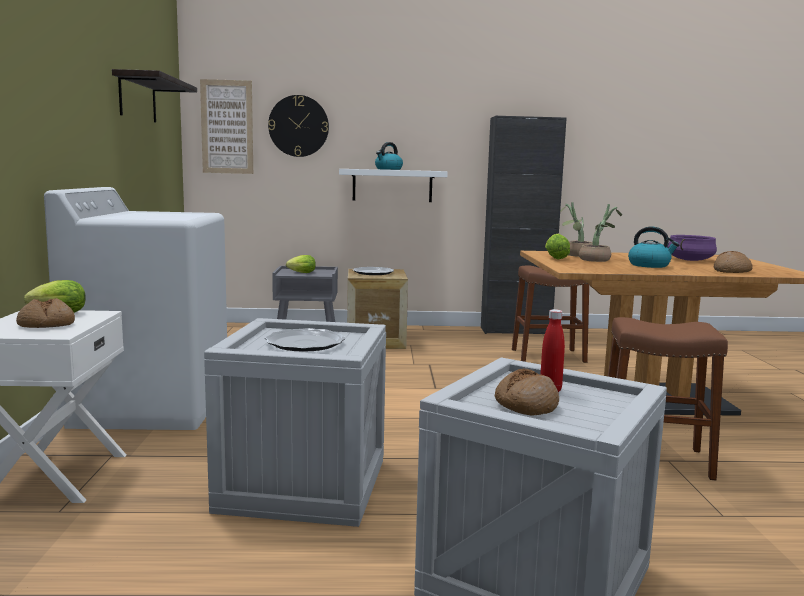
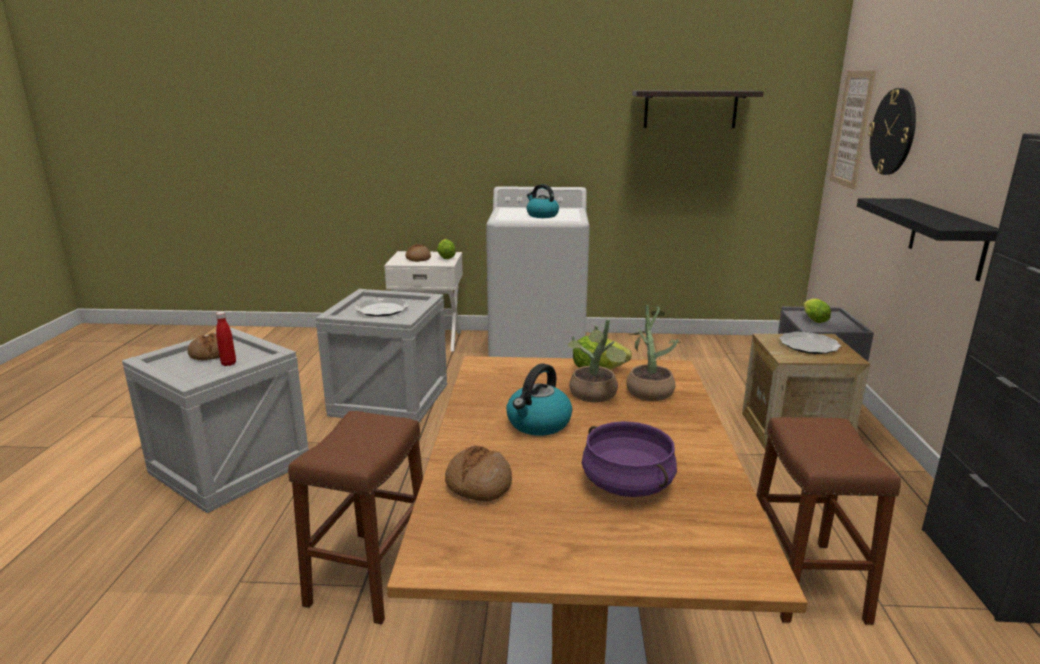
camera: 95 degrees right, 10 degrees up
white shelf [339,169,448,202] -> black shelf [857,198,999,281]
kettle [375,142,403,170] -> kettle moved to [527,184,559,218]

